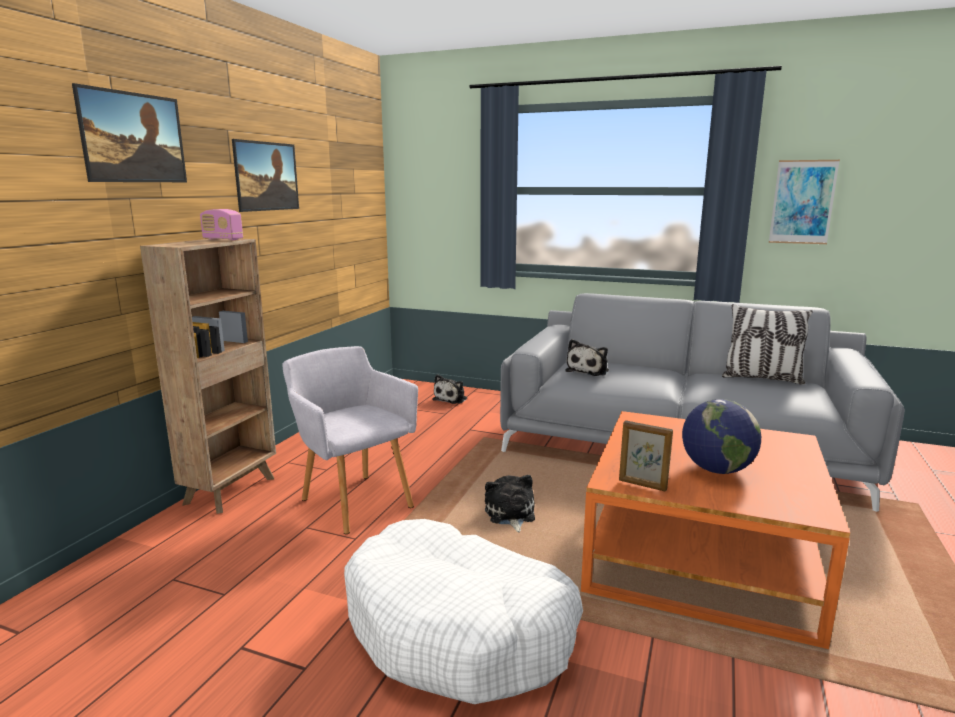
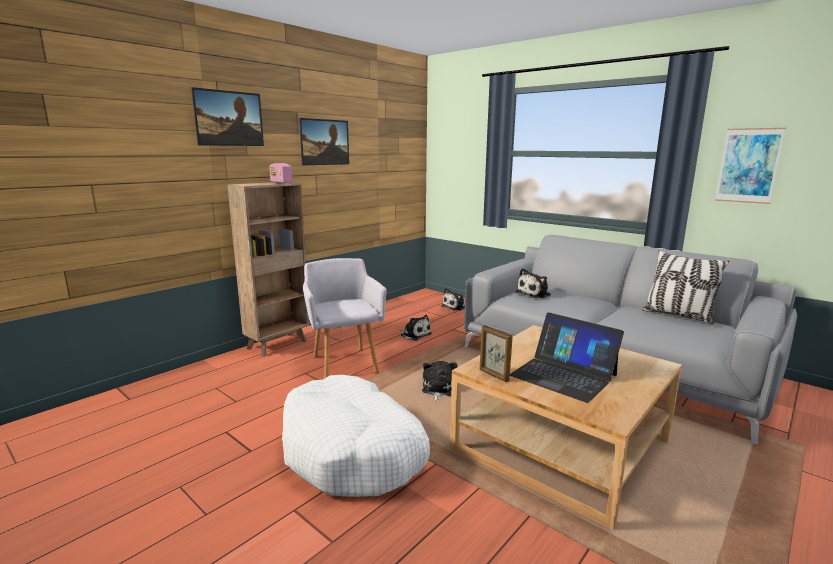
camera: 20 degrees right, 0 degrees up
orange coffee table [581,411,850,649] -> beige coffee table [450,325,682,530]
globe [682,399,761,474] -> laptop [510,312,624,403]
none -> plush toy [398,315,432,341]

